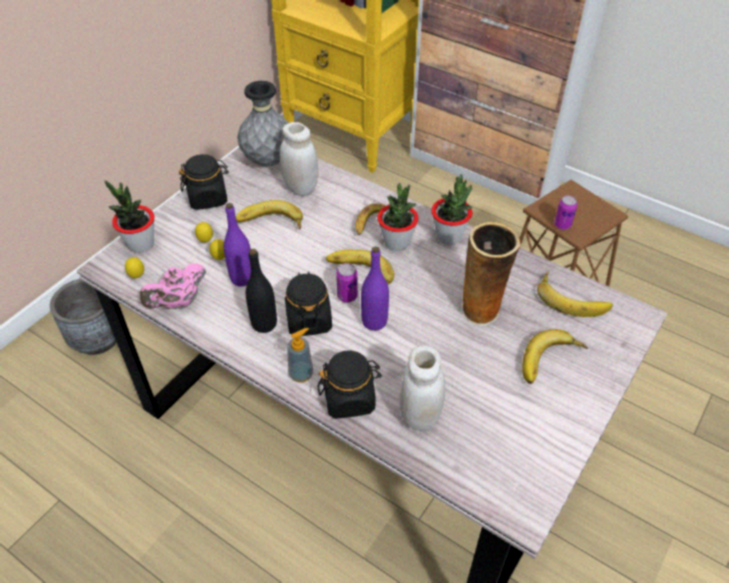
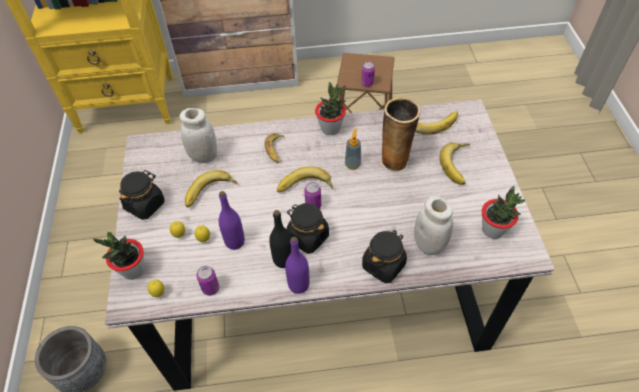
camera: 40 degrees left, 5 degrees up
pink teapot [140,263,206,309] -> can [196,266,219,296]
grey vase [237,81,289,167] -> none
soap dispenser [287,328,313,383] -> soap dispenser moved to [345,128,361,170]
purple bottle [361,247,389,331] -> purple bottle moved to [285,237,310,294]
potted plant [377,183,418,251] -> potted plant moved to [482,186,525,239]

